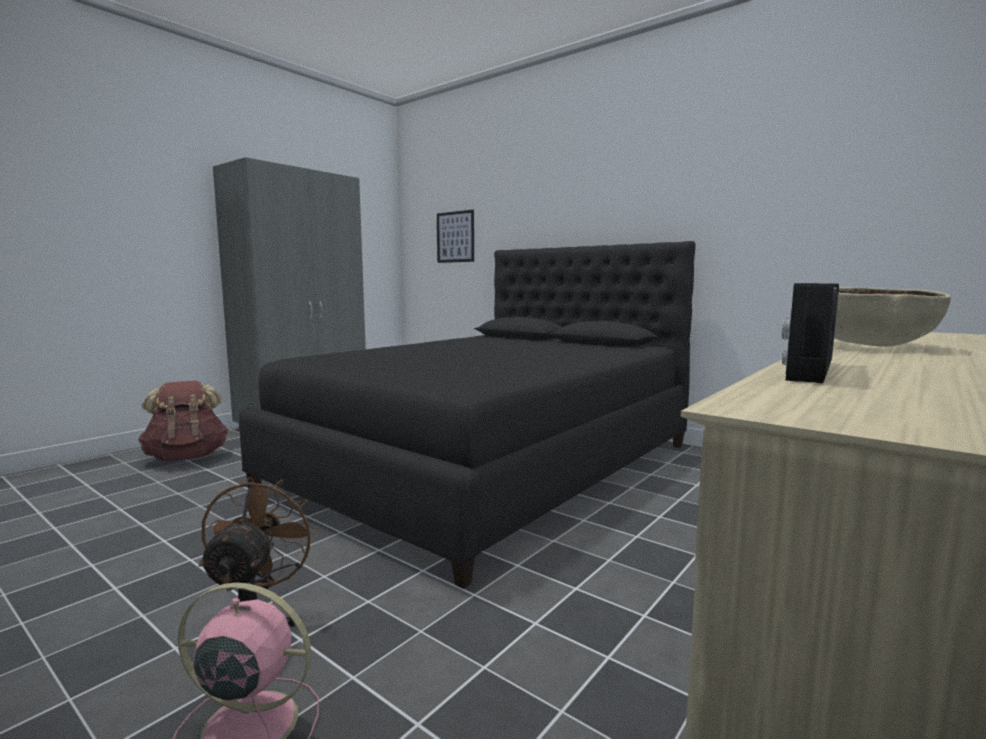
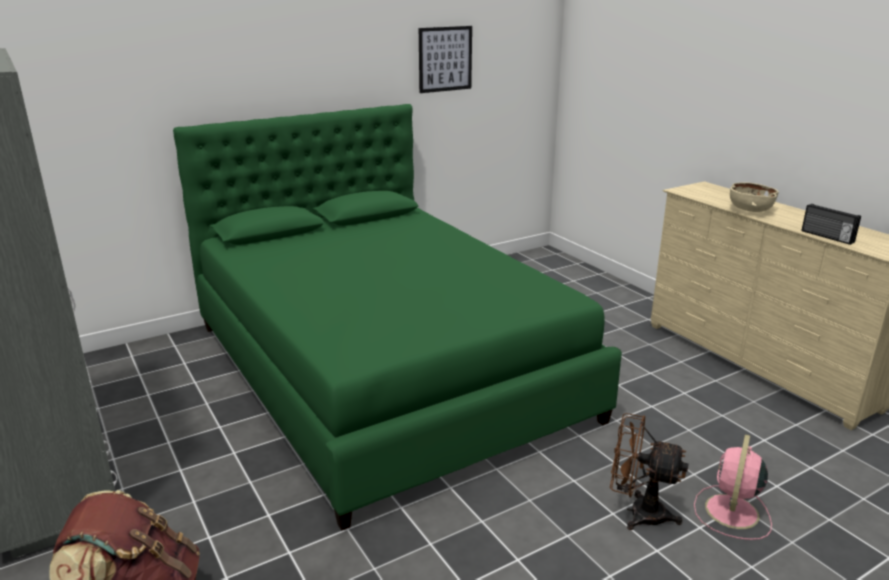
camera: 70 degrees left, 15 degrees up
black bed [239,241,696,589] -> green bed [173,104,622,531]
picture [437,210,474,263] -> picture moved to [419,26,472,93]

